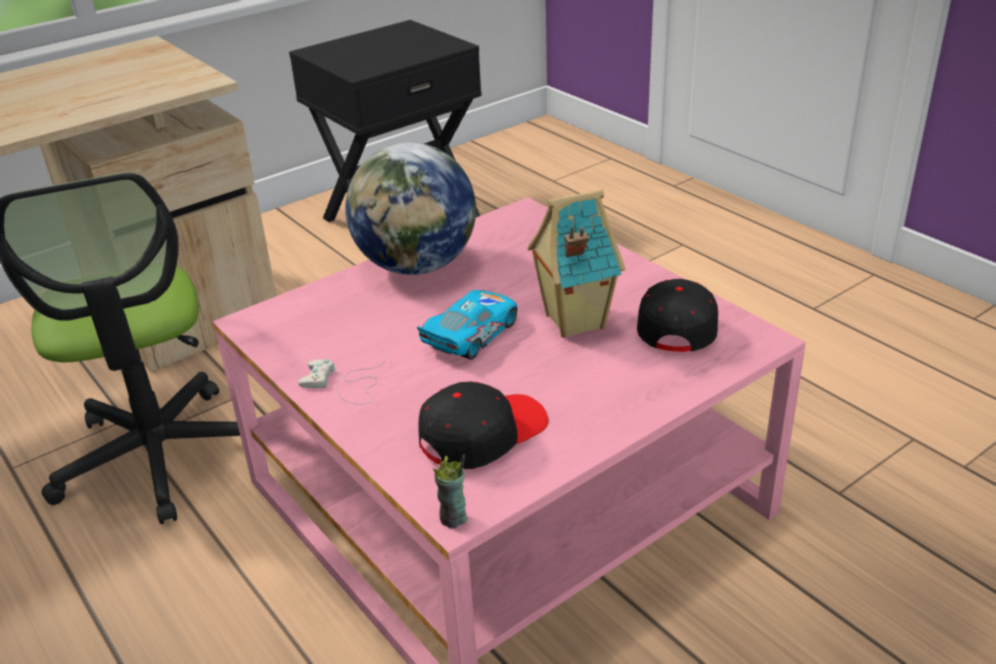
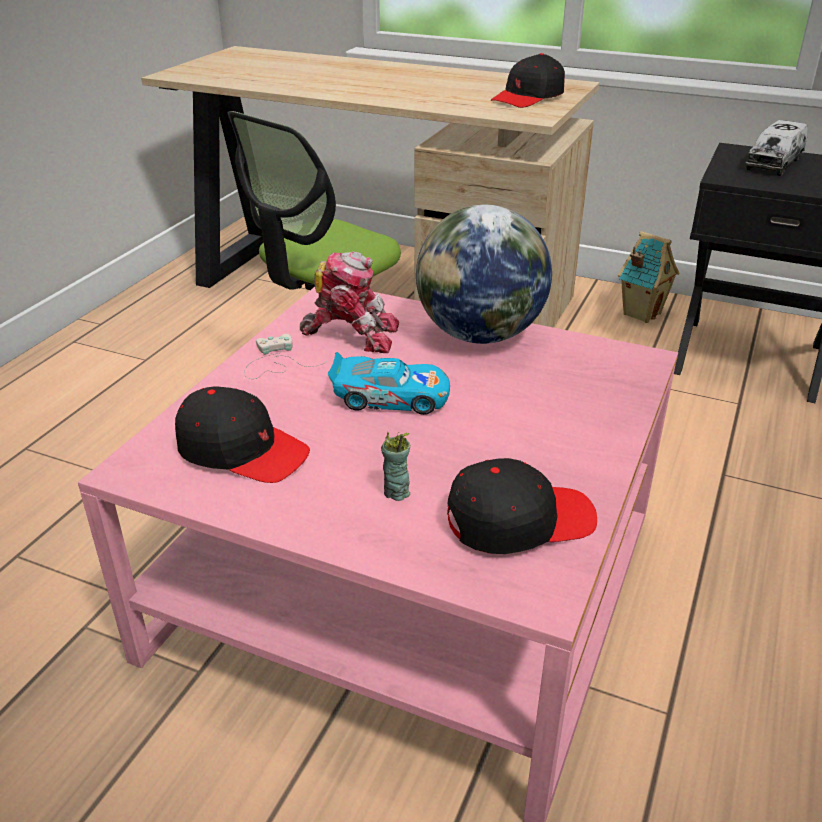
camera: 60 degrees right, 0 degrees up
cup [433,455,467,528] -> cup moved to [381,432,410,501]
toy house [528,190,625,338] -> toy house moved to [618,231,680,323]
none -> toy robot [300,251,399,353]
none -> black cap [491,53,565,108]
none -> toy truck [745,120,808,176]

